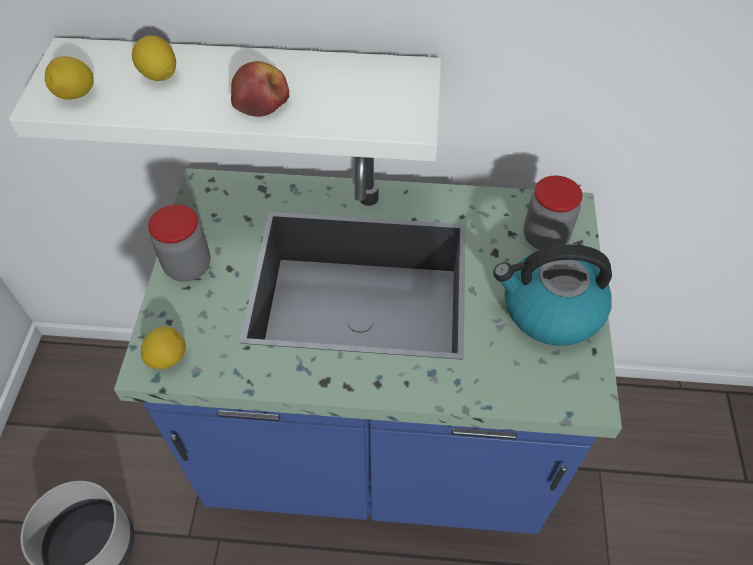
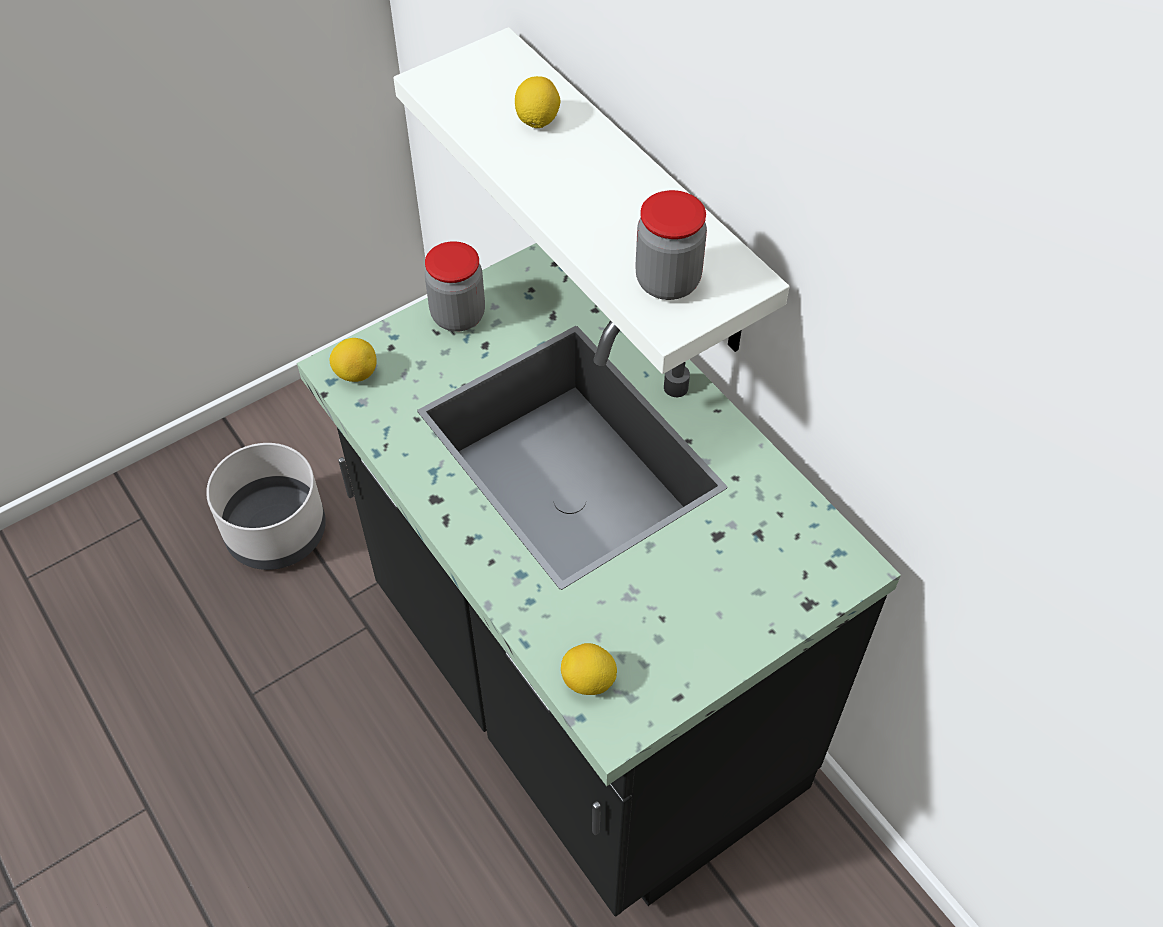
camera: 50 degrees right, 0 degrees up
lemon [45,56,94,100] -> lemon moved to [561,643,617,695]
blue counter [114,157,622,534] -> black counter [297,243,901,916]
apple [231,61,289,117] -> none
kettle [493,244,612,346] -> none
jar [524,175,583,250] -> jar moved to [635,190,707,300]

